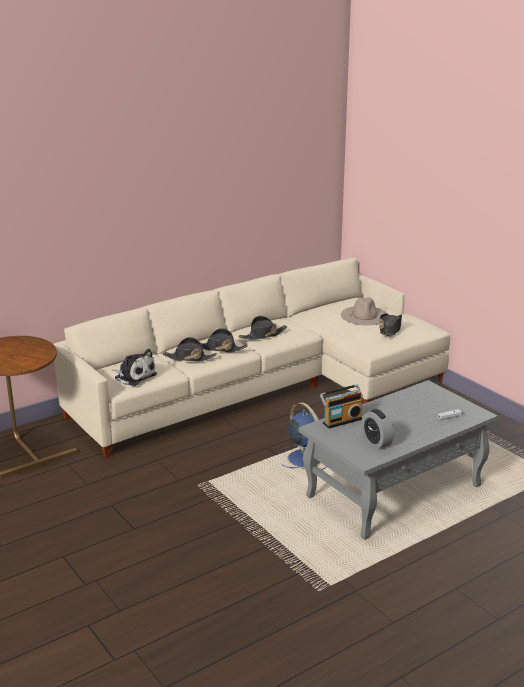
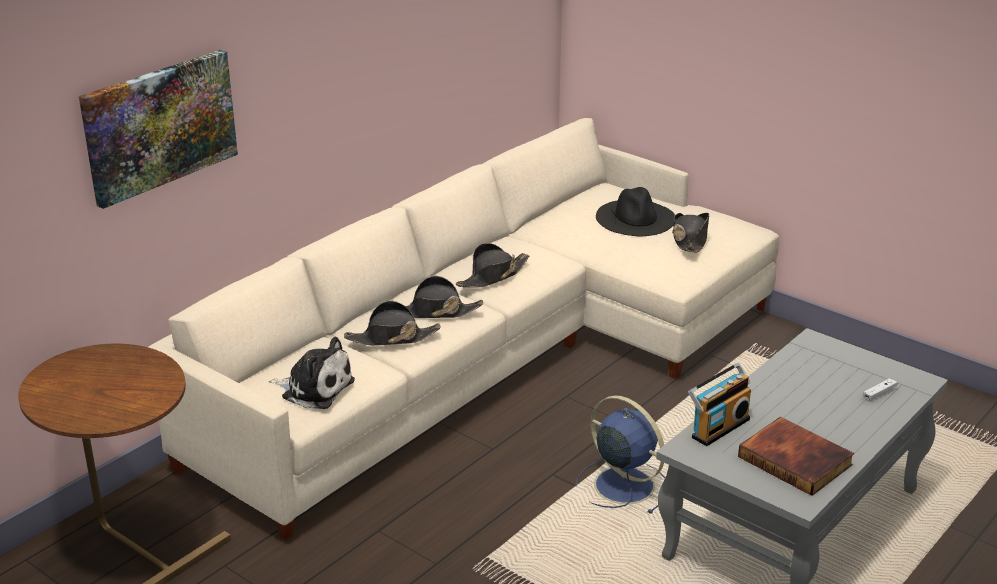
camera: 15 degrees left, 5 degrees up
beige hat [341,297,388,325] -> black hat [596,187,675,236]
alarm clock [361,409,394,449] -> book [738,417,854,496]
none -> picture [79,50,238,209]

